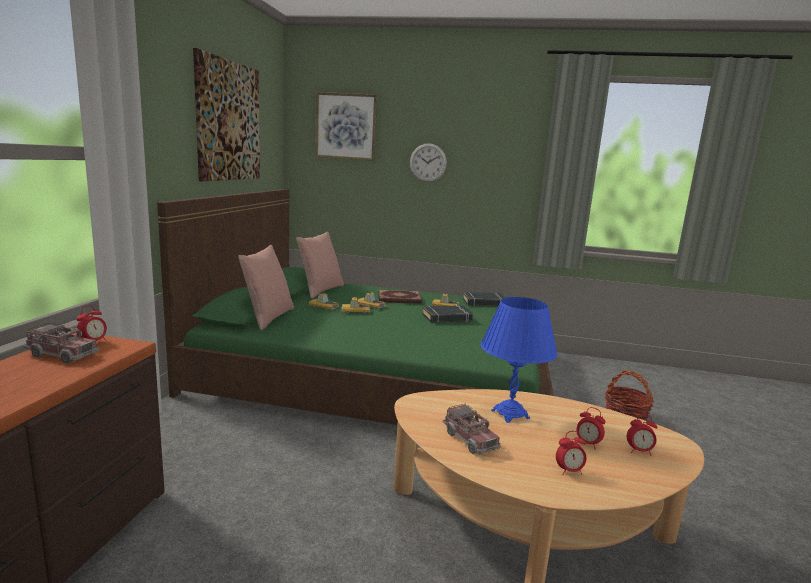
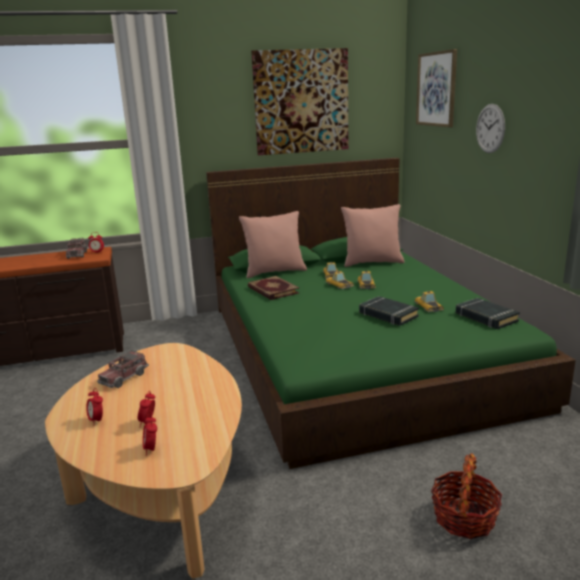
camera: 65 degrees right, 5 degrees up
book [378,289,422,304] -> book moved to [248,276,299,300]
blue table lamp [481,297,558,423] -> none

